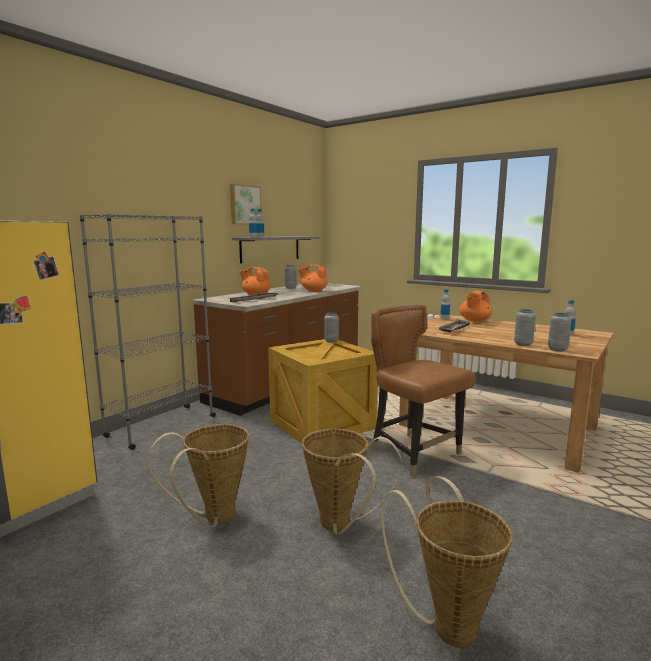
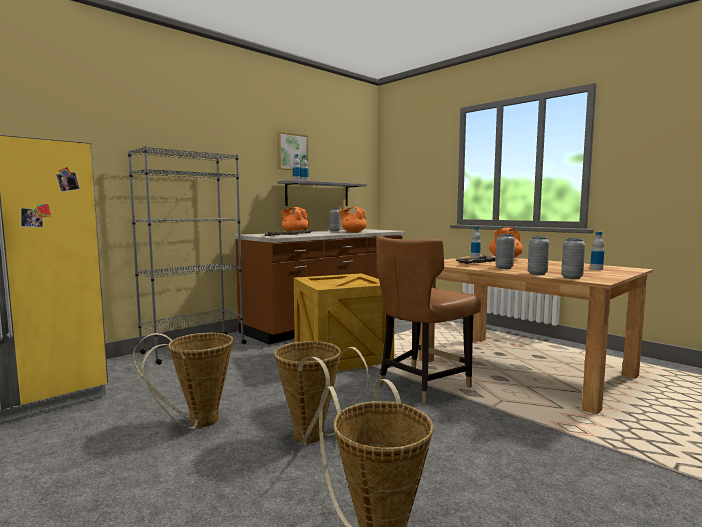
camera: 10 degrees right, 5 degrees down
grey vase [324,313,339,343] -> grey vase moved to [496,234,515,269]
brown chair [371,305,475,477] -> brown chair turned 105 degrees counterclockwise [376,236,481,404]

